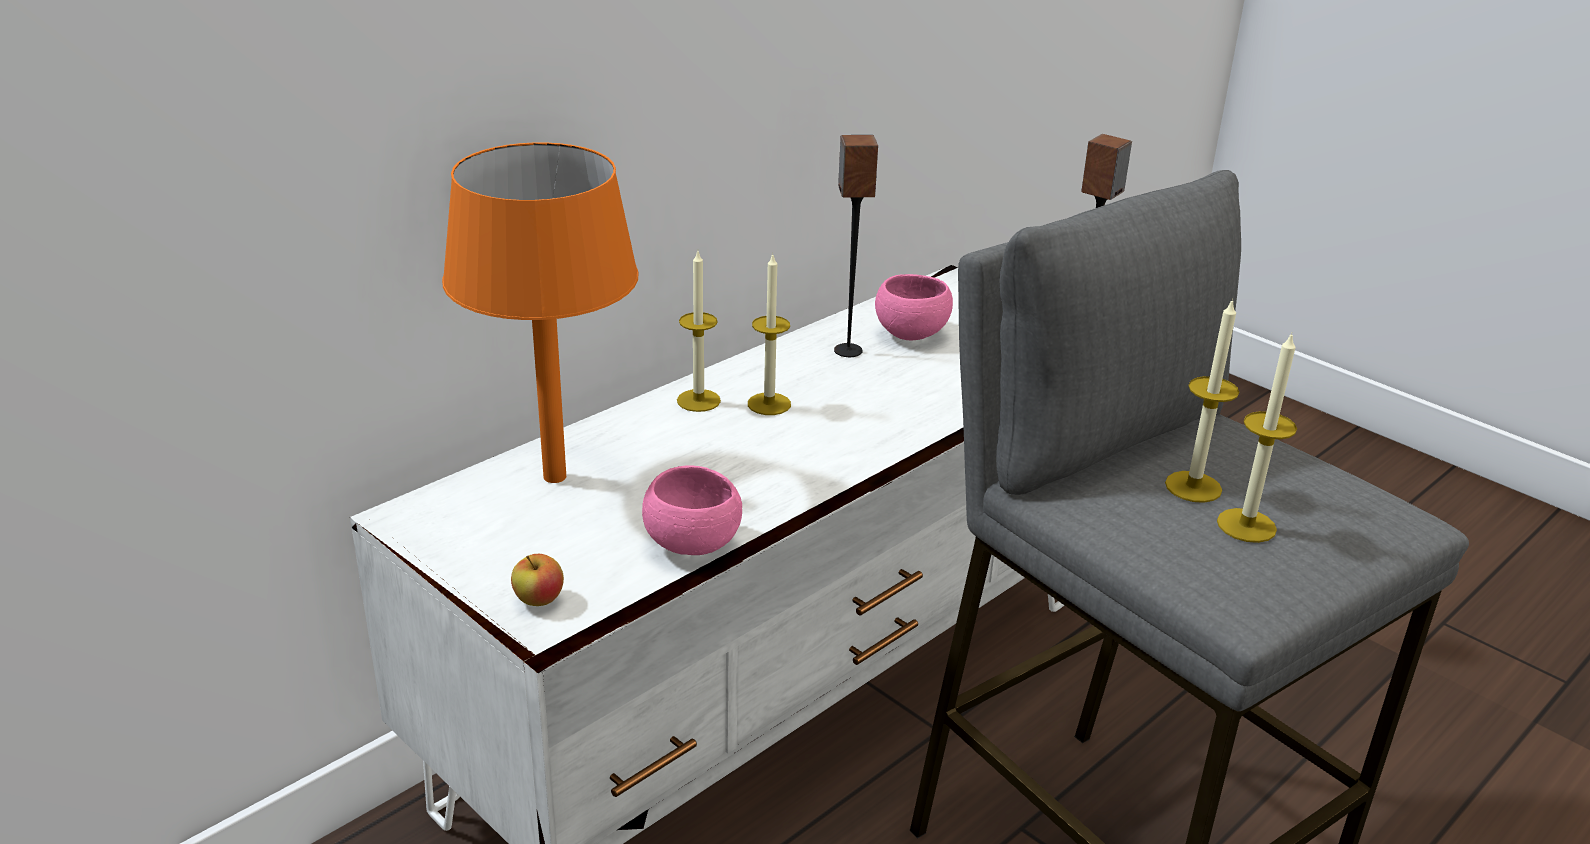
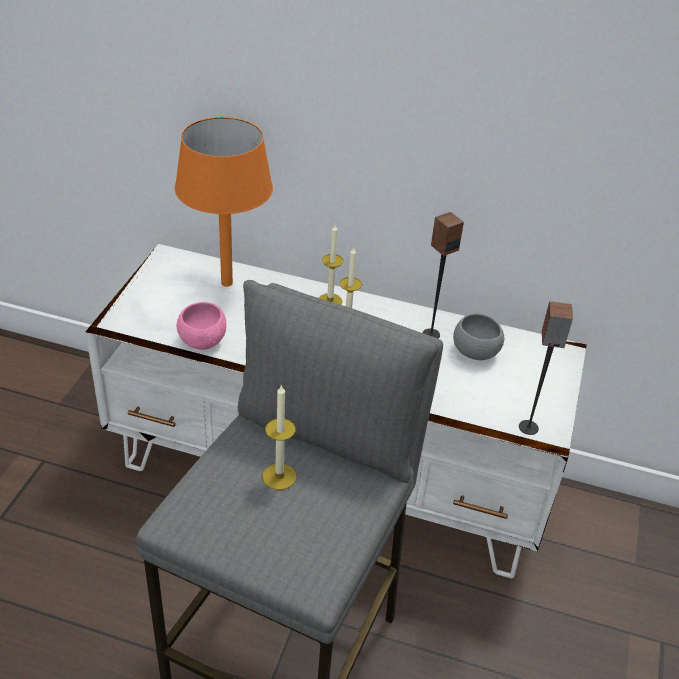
camera: 60 degrees right, 10 degrees up
apple [511,554,564,606] -> none
pink bowl [875,274,953,340] -> grey bowl [453,313,504,360]
candle [1217,332,1297,543] -> none

